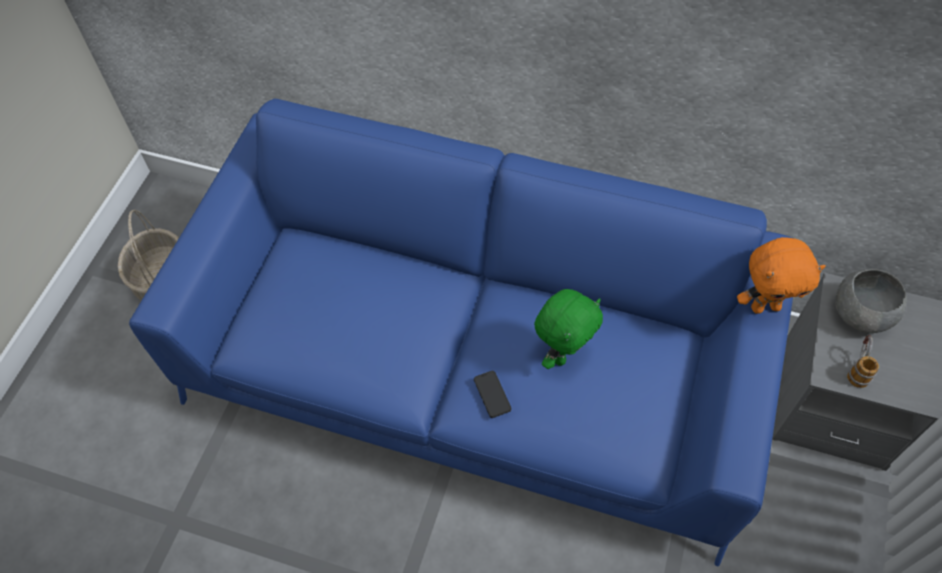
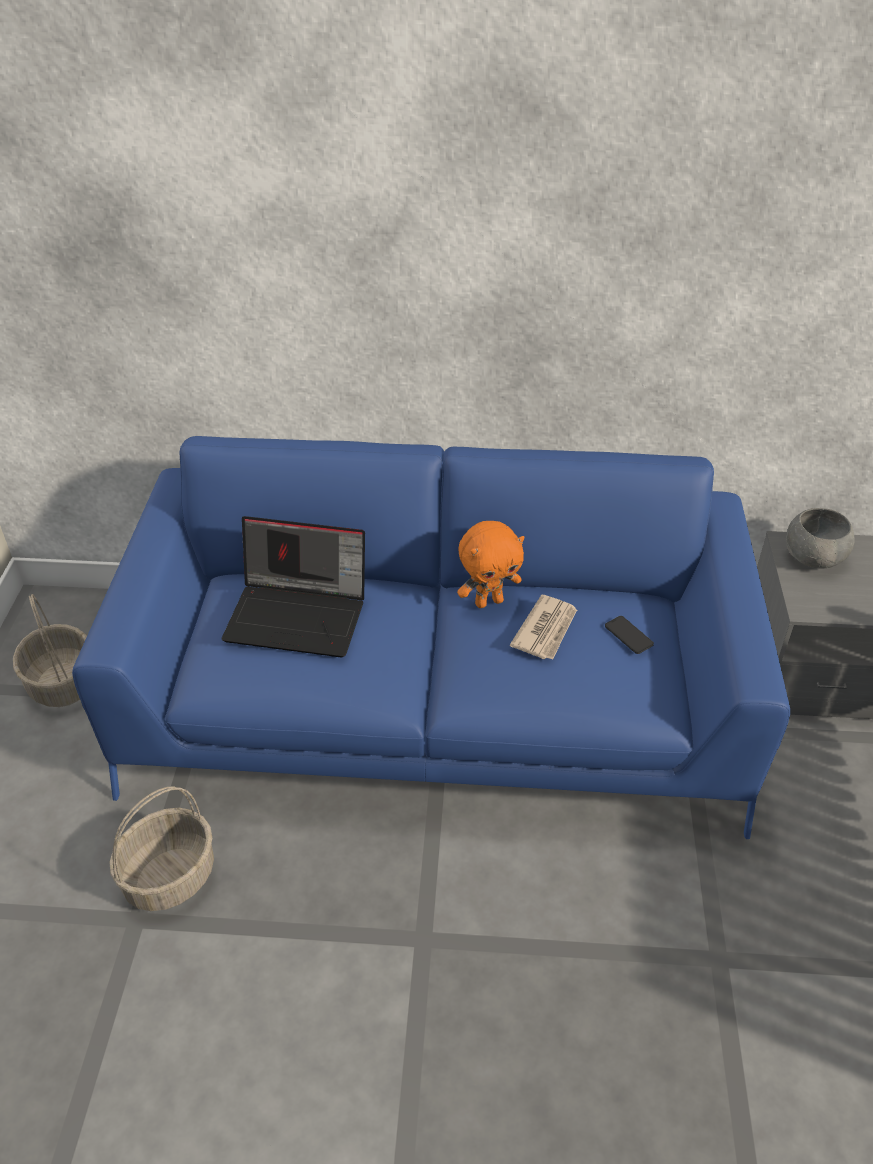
camera: 15 degrees left, 15 degrees down
phone [474,371,511,418] -> phone moved to [605,616,654,654]
green plush toy [534,289,603,369] -> newspaper [510,595,577,660]
orange plush toy [737,237,826,314] -> orange plush toy moved to [457,521,524,608]
mug [847,335,879,388] -> none
none -> basket [109,786,214,911]
none -> laptop [222,516,365,658]

